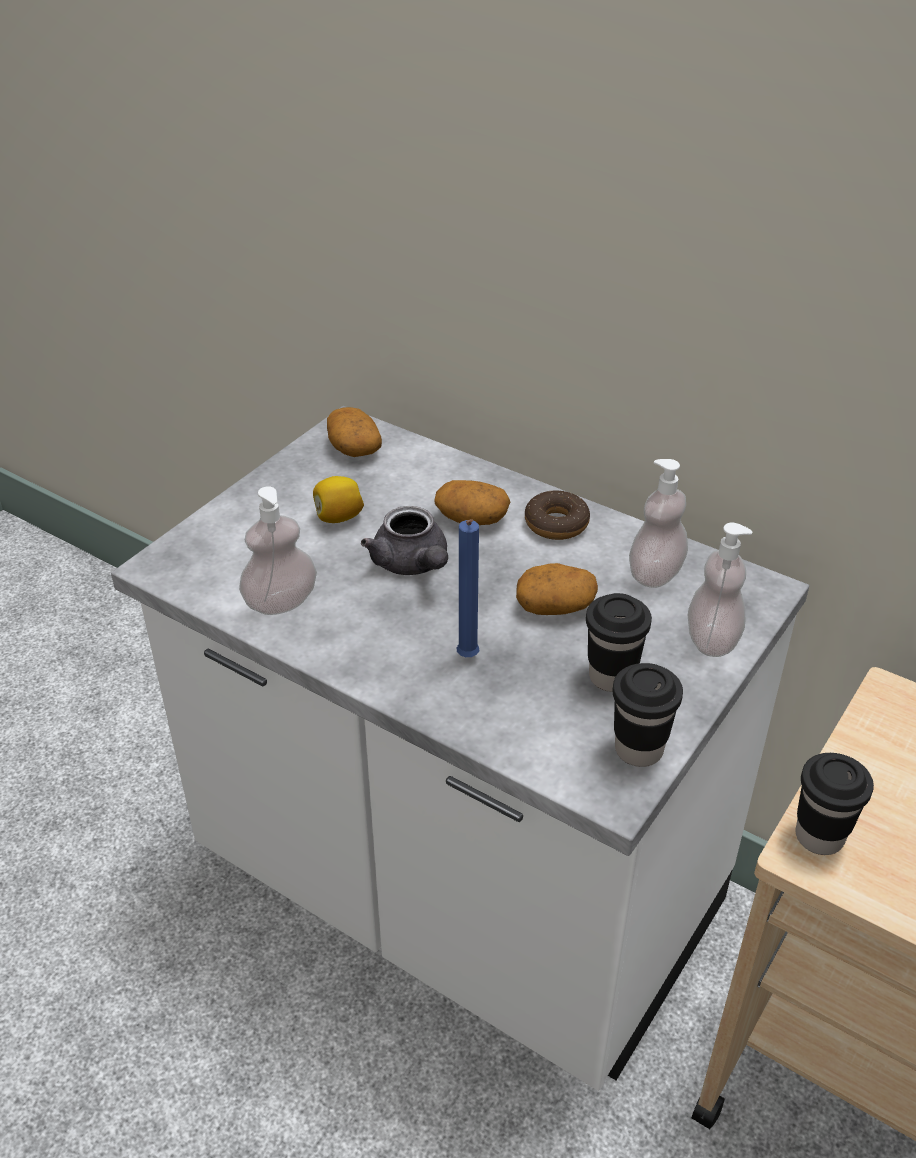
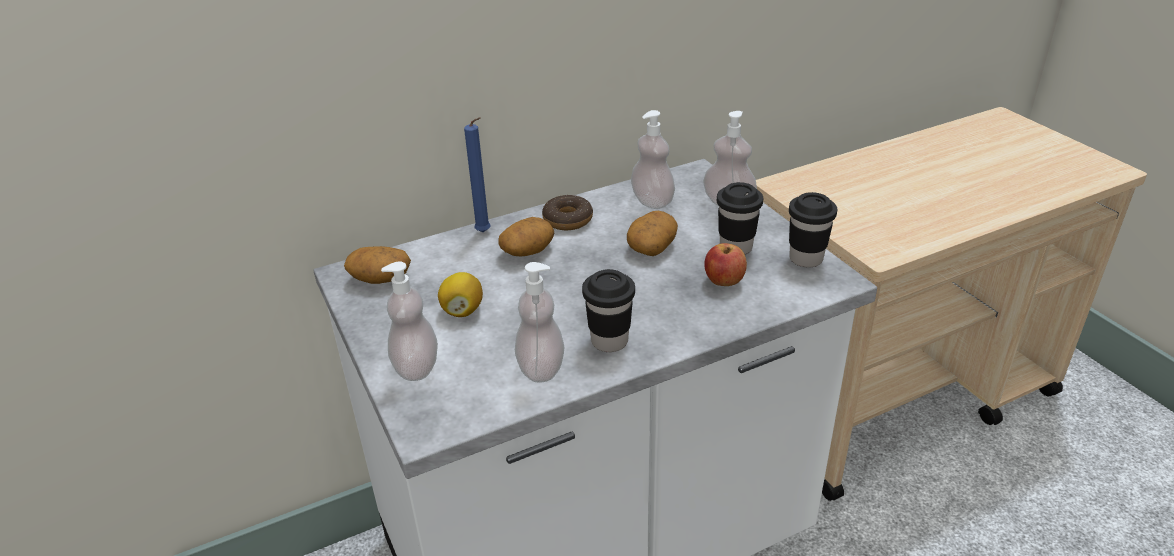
camera: 60 degrees left, 5 degrees down
grey teapot [361,506,448,575] -> none
blue candle [457,519,479,657] -> blue candle moved to [464,117,490,232]
black cup [796,753,874,855] -> black cup moved to [582,269,635,352]
none -> soap dispenser [381,262,438,381]
none -> apple [704,243,747,286]

